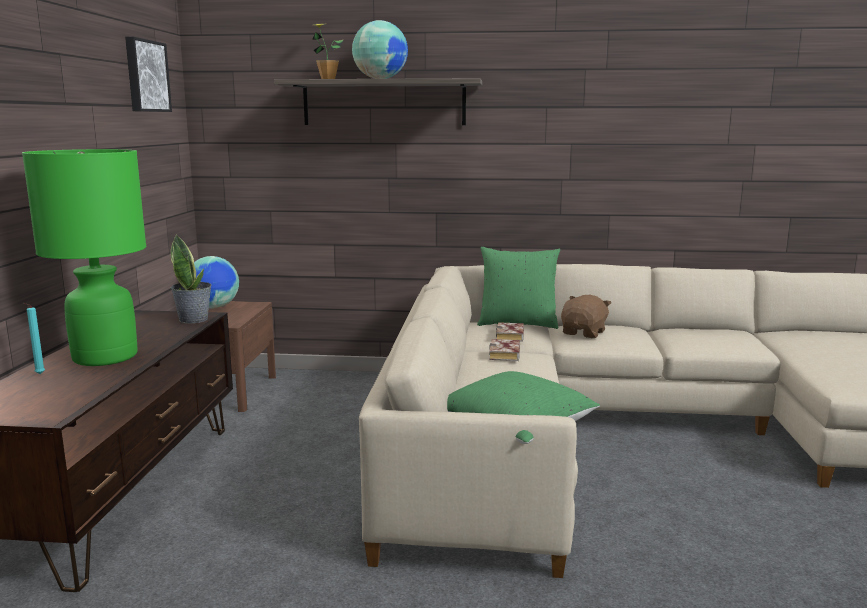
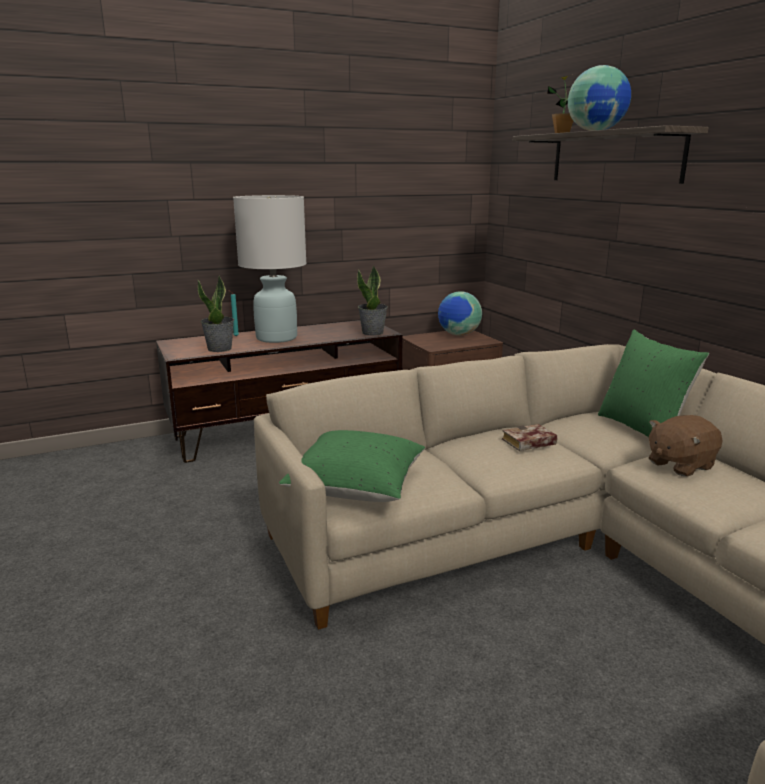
camera: 60 degrees right, 5 degrees up
green table lamp [22,149,146,366] -> white table lamp [233,195,307,343]
picture [125,37,172,112] -> none
book [496,322,524,342] -> none
brown plush toy [561,295,612,338] -> brown plush toy turned 150 degrees clockwise [649,415,722,477]
none -> potted plant [198,275,234,352]

